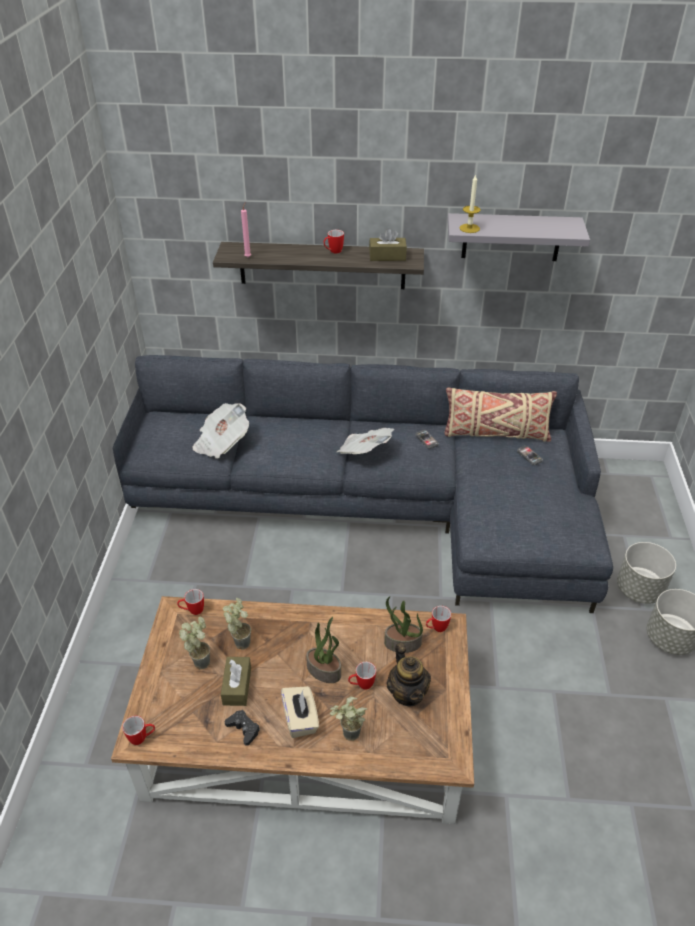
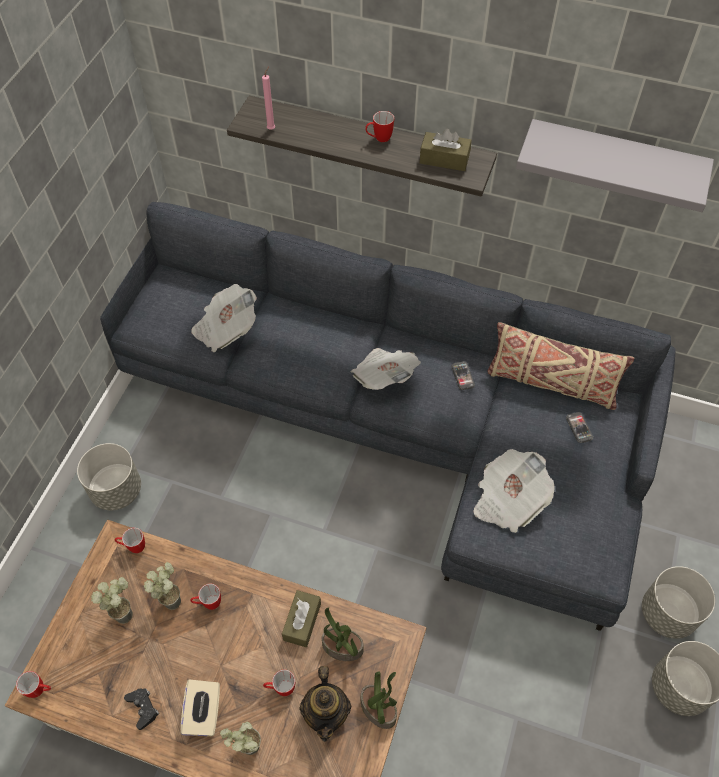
camera: 15 degrees right, 15 degrees up
brown tissue box [221,657,251,706] -> brown tissue box moved to [282,590,321,647]
potted plant [306,617,341,683] -> potted plant moved to [361,672,397,729]
mug [426,606,451,632] -> mug moved to [190,584,221,610]
candle [459,174,481,233] -> none
none -> grey planter [77,443,141,510]
none -> newspaper [473,449,555,533]

